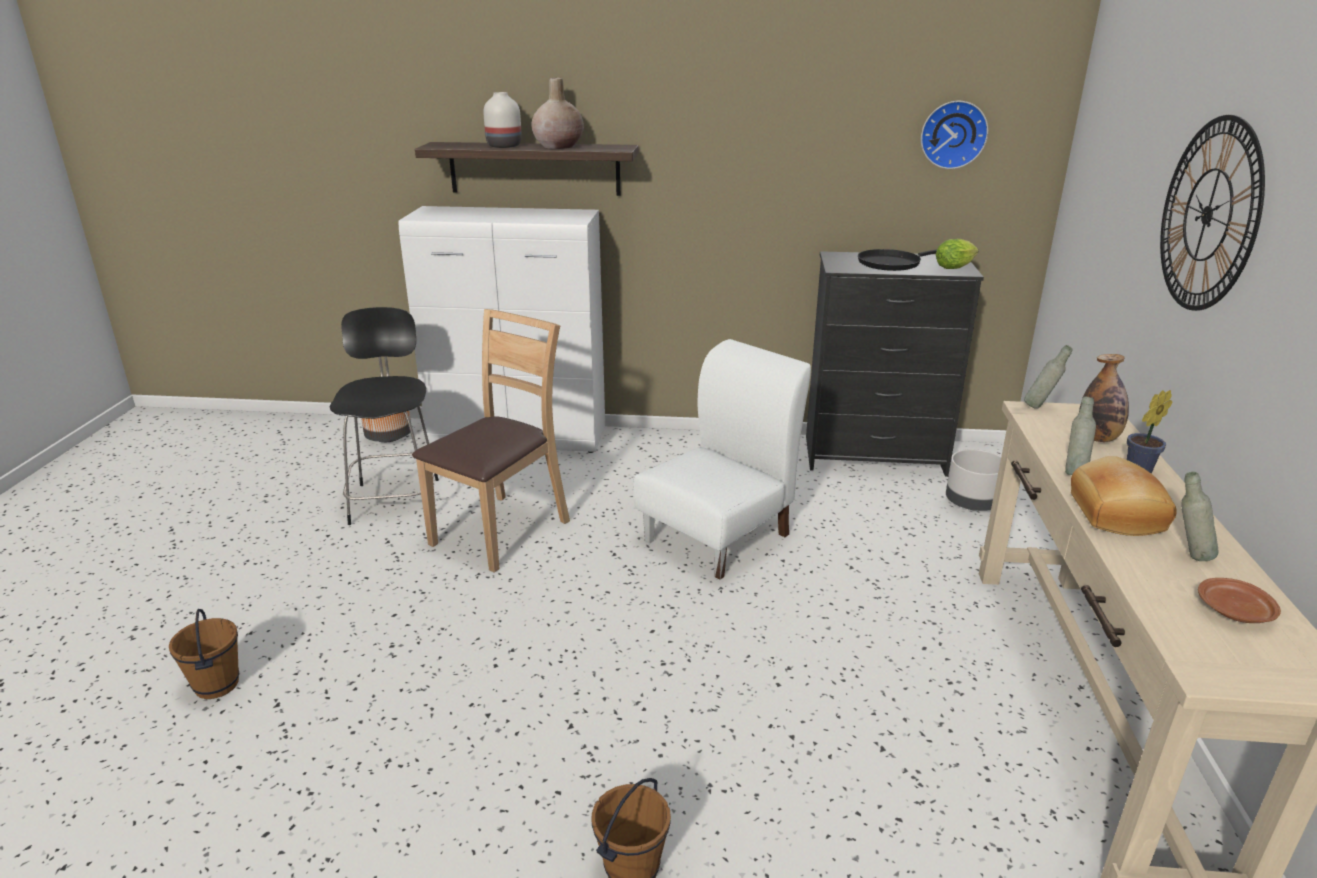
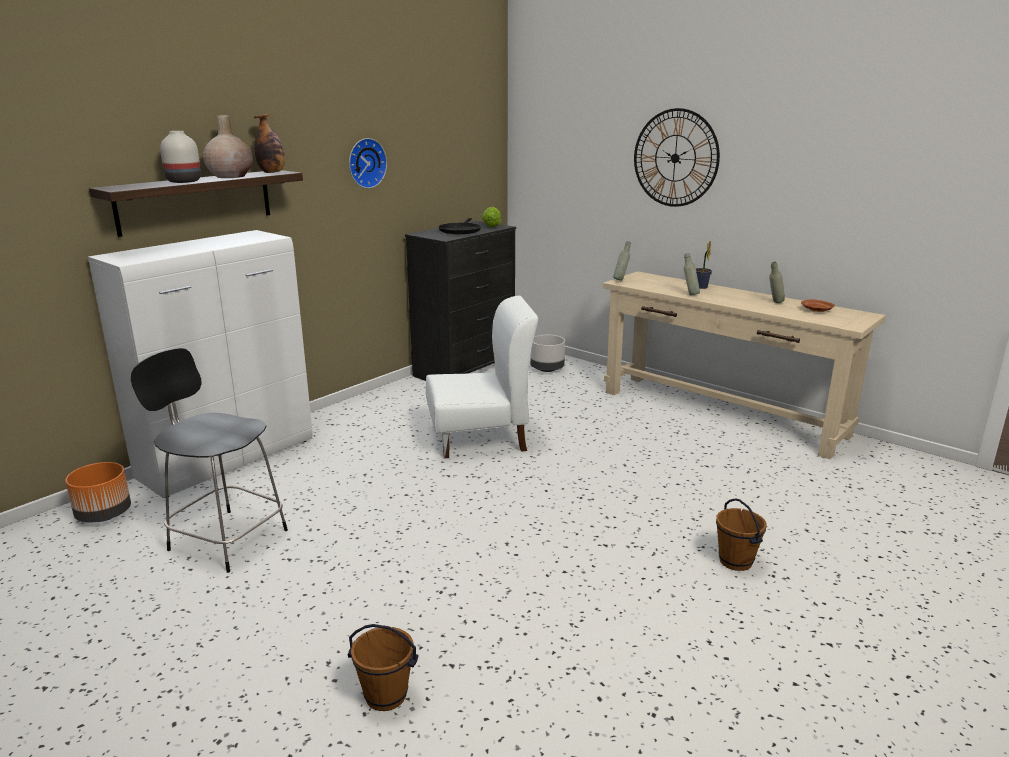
camera: 55 degrees left, 5 degrees down
brown chair [412,309,570,573] -> none
white chair [633,339,811,580] -> white chair turned 90 degrees clockwise [426,296,538,458]
wall clock [921,101,988,169] -> wall clock moved to [349,138,387,188]
bread [1071,456,1177,536] -> none
bottle [1079,354,1129,442] -> bottle moved to [254,114,285,173]

